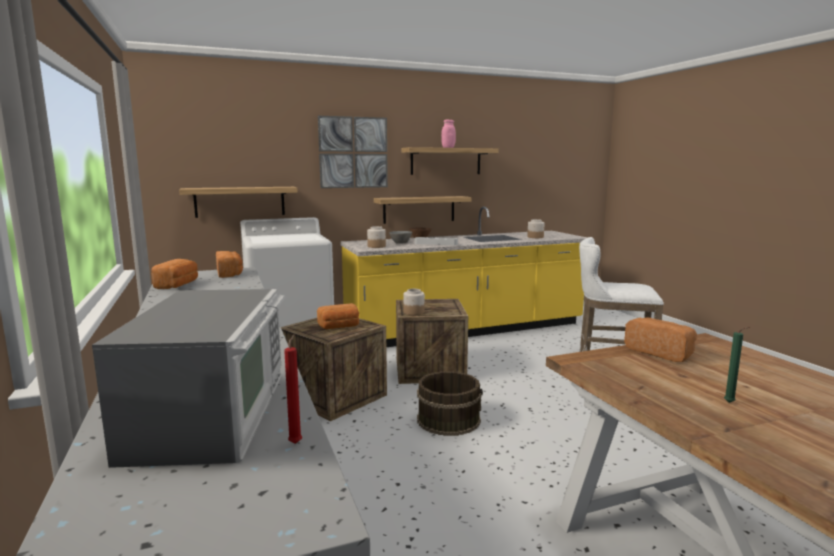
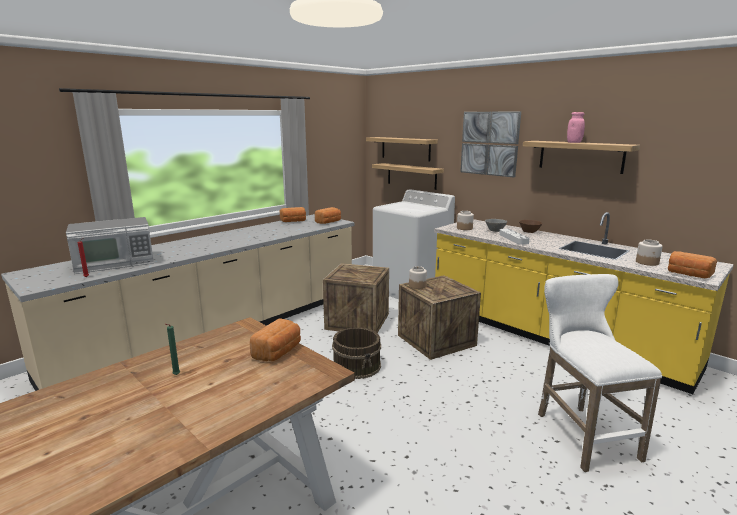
camera: 65 degrees right, 5 degrees up
bread [317,303,359,329] -> bread moved to [668,251,717,278]
shelf [374,196,472,224] -> shelf moved to [366,137,438,161]

